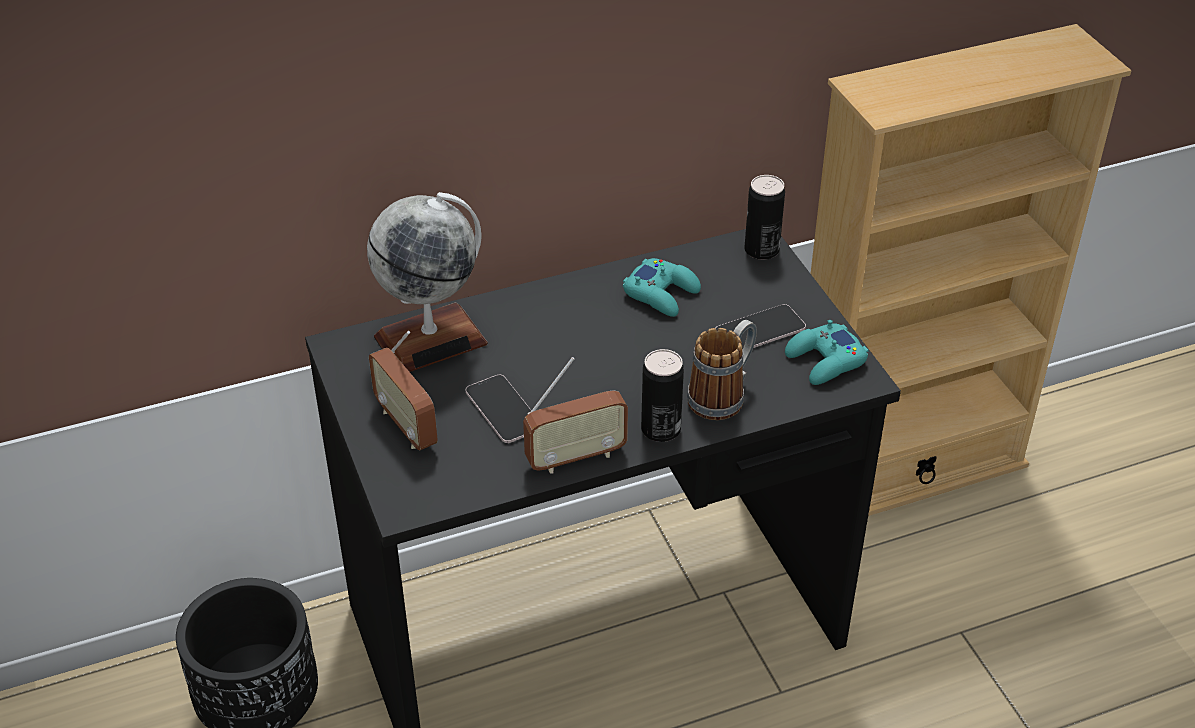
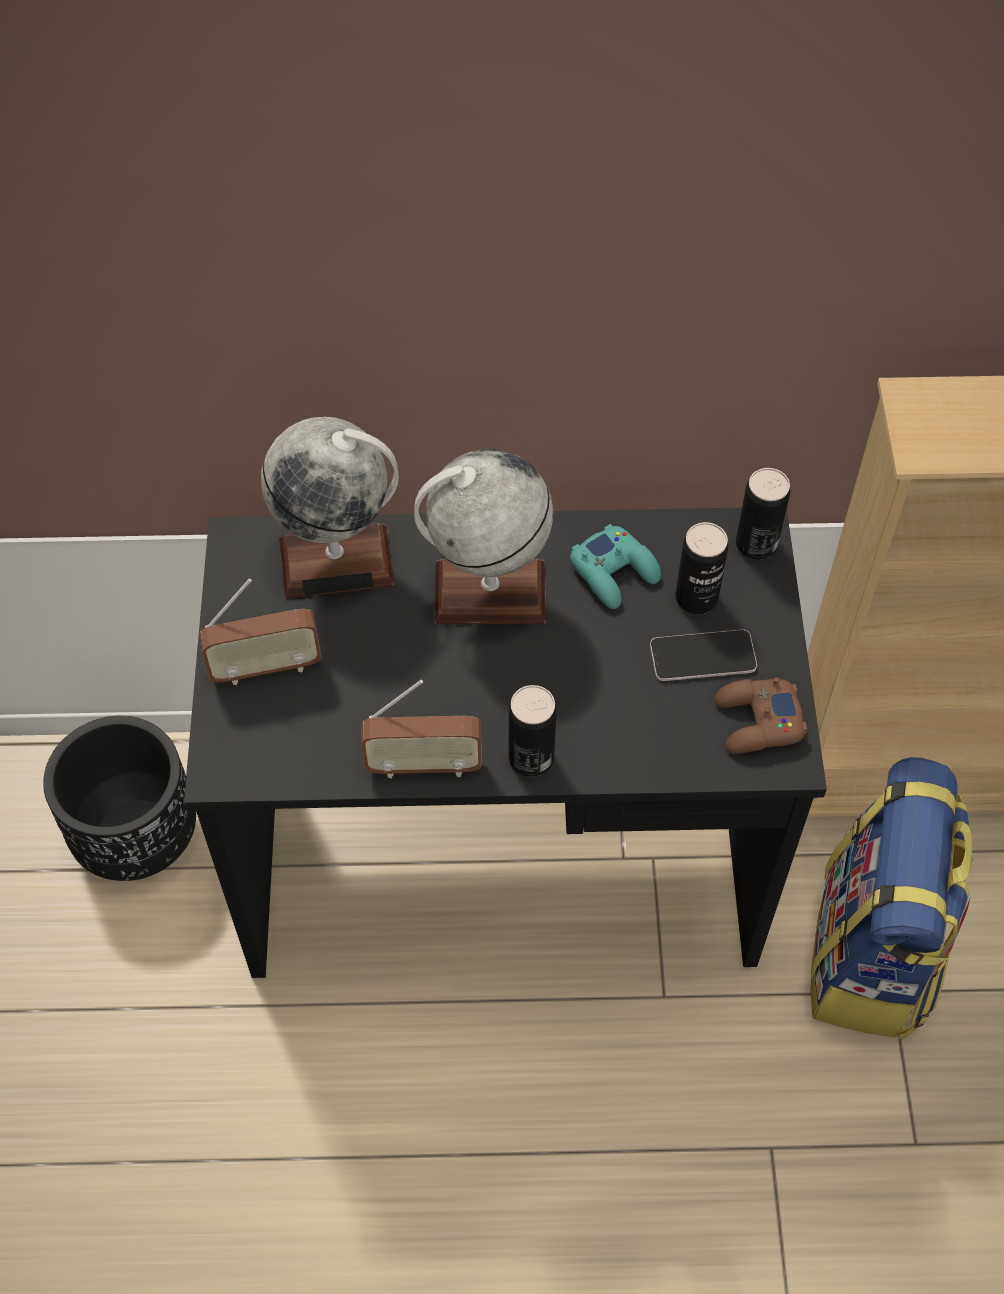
camera: 20 degrees right, 15 degrees up
radio [369,331,438,450] -> radio turned 90 degrees counterclockwise [199,579,321,685]
phone [466,375,532,443] -> none
mug [687,320,757,420] -> none
turquoise game controller [785,319,869,385] -> brown game controller [715,677,807,754]
none -> globe [414,449,553,624]
none -> can [675,522,728,614]
none -> backpack [811,757,974,1040]

